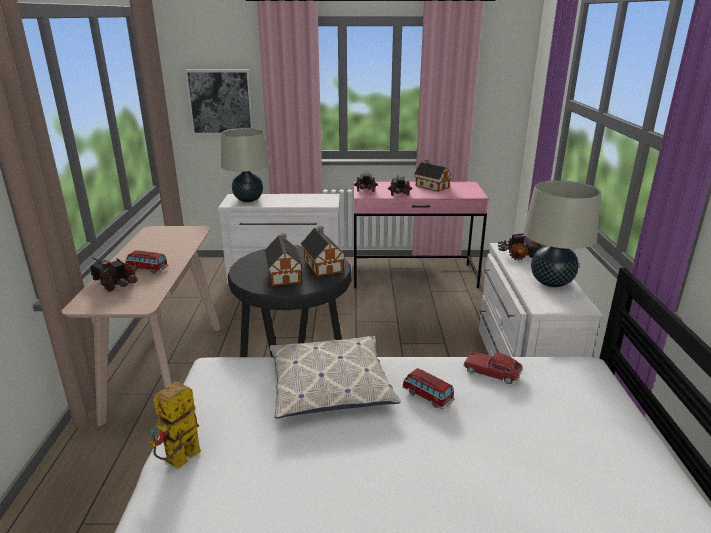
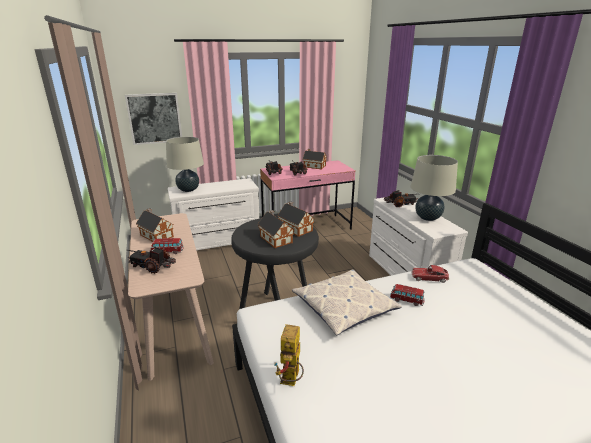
camera: 20 degrees left, 0 degrees up
none -> toy house [136,208,174,242]

